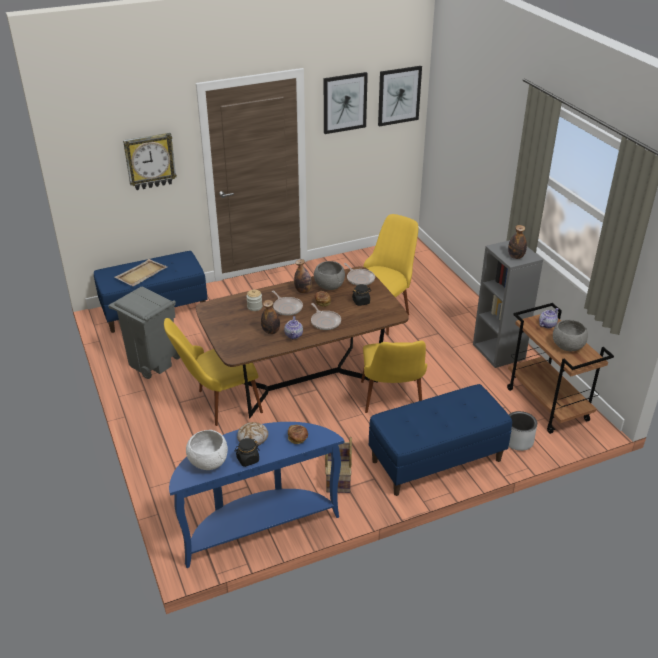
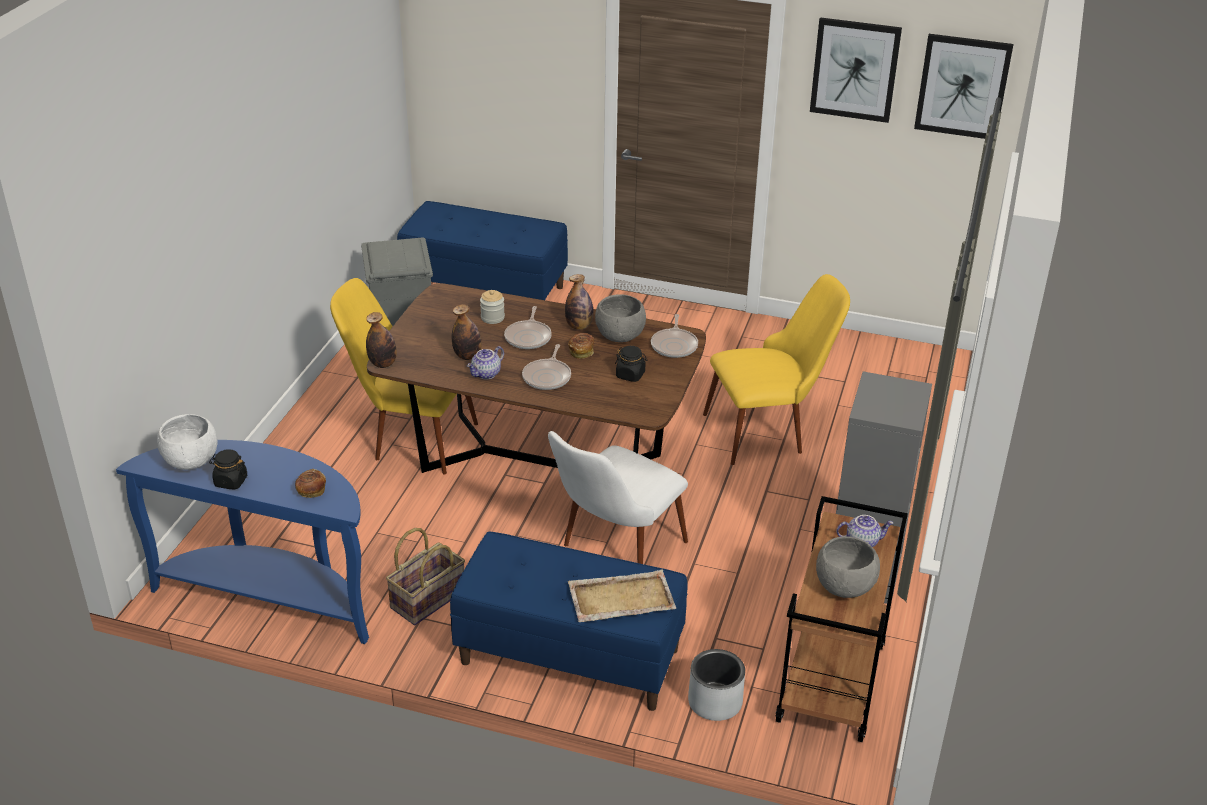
camera: 40 degrees right, 0 degrees up
beige tray [115,259,167,286] -> beige tray moved to [568,569,677,622]
wall clock [123,133,177,190] -> none
bread [237,422,268,446] -> none
yellow chair [361,341,427,413] -> white chair [548,431,688,564]
bottle [508,225,527,259] -> bottle moved to [366,312,397,368]

